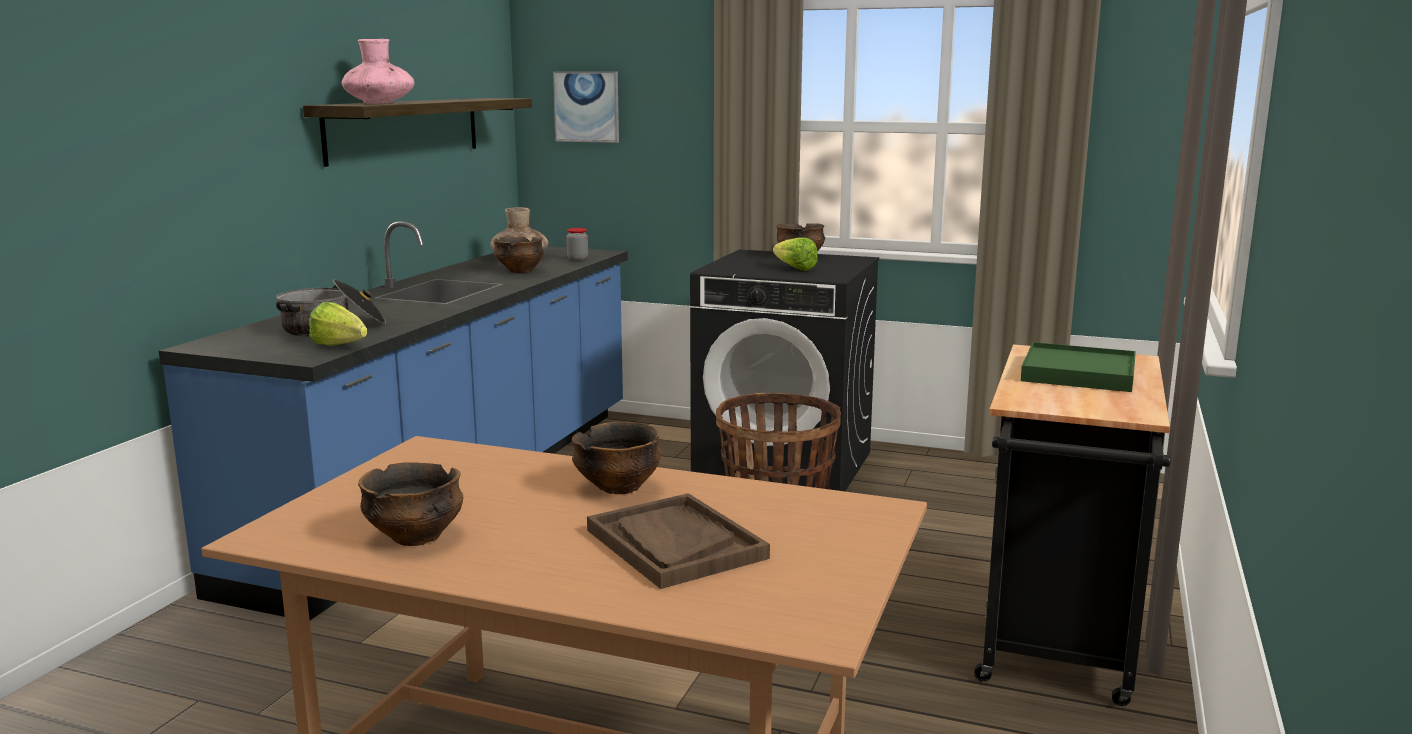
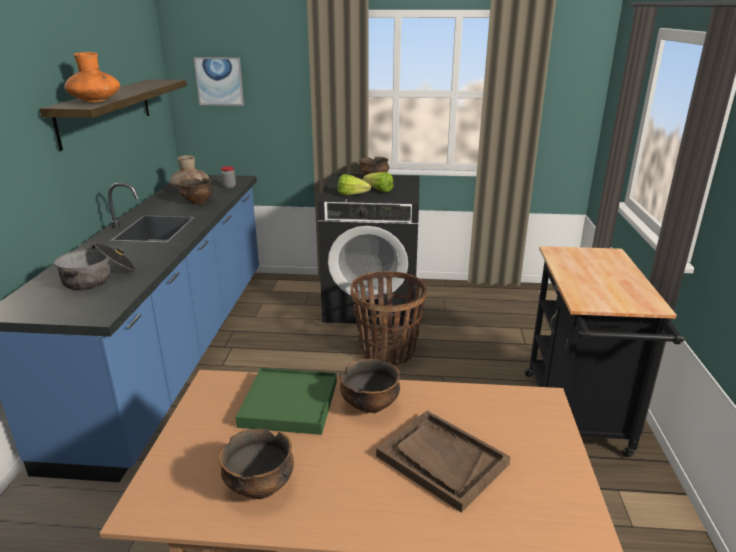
camera: 15 degrees left, 10 degrees up
lettuce [309,302,367,346] -> lettuce moved to [338,174,371,196]
pink vase [342,39,415,103] -> orange vase [65,52,120,102]
green tray [1021,342,1136,392] -> green tray moved to [236,368,337,435]

